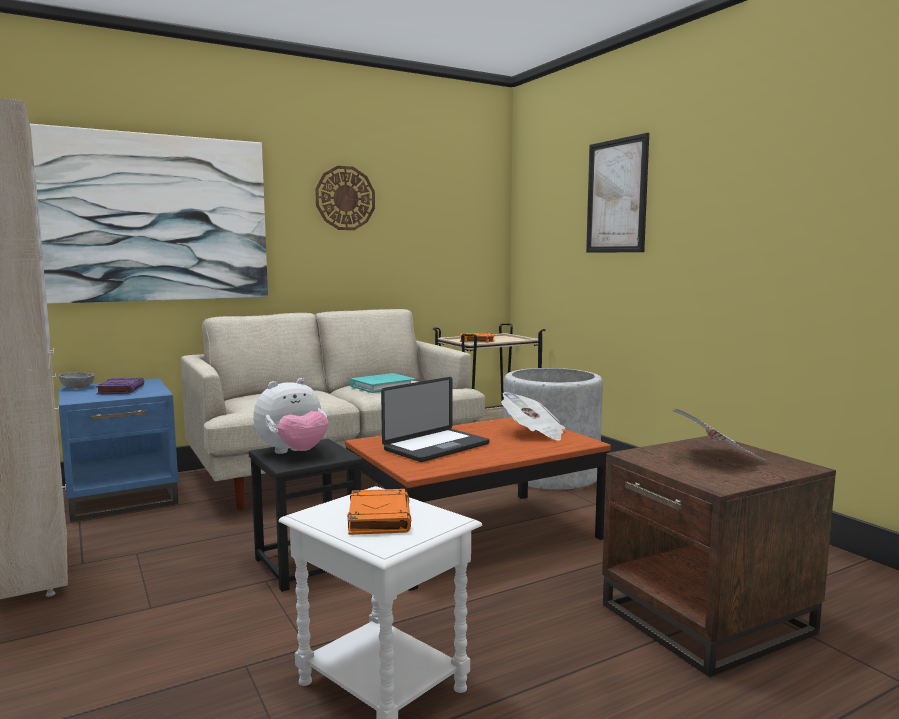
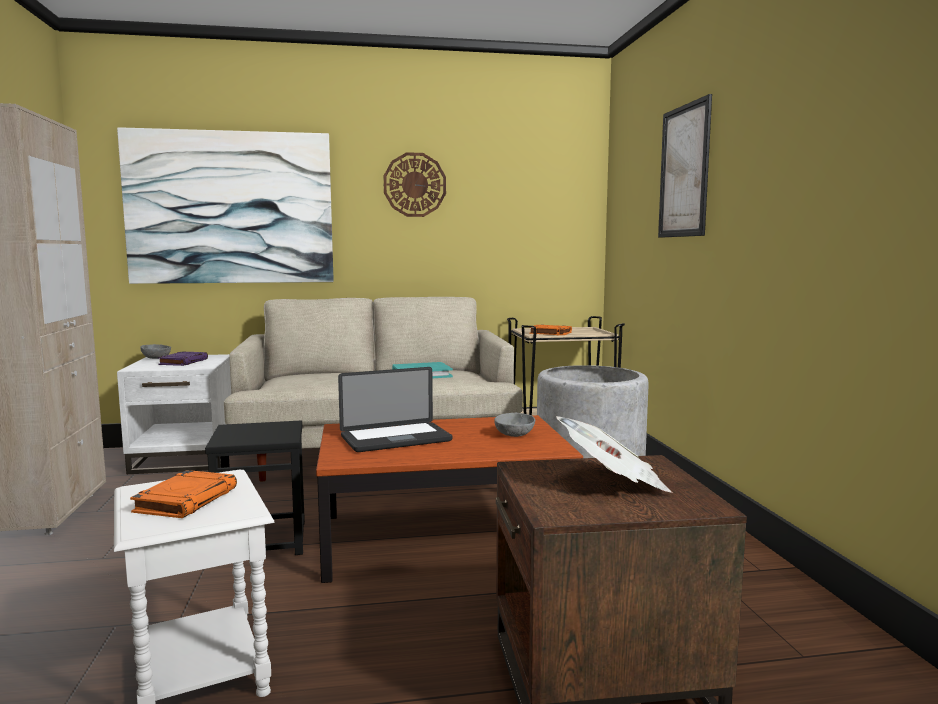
camera: 20 degrees right, 0 degrees up
blue side table [59,378,178,522] -> white side table [117,354,231,474]
plush toy [253,378,328,454] -> none
newspaper [501,392,565,441] -> grey bowl [494,413,535,437]

